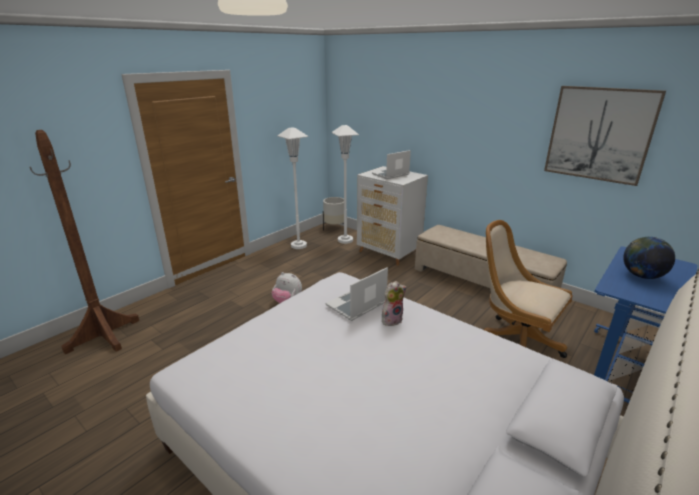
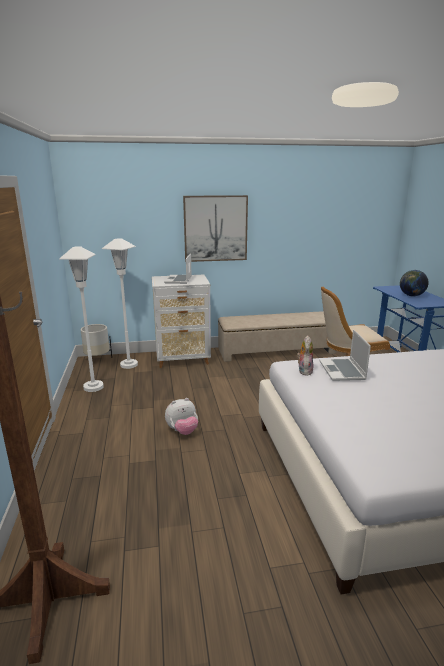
camera: 50 degrees left, 5 degrees down
plush toy [382,281,406,326] -> plush toy moved to [297,335,313,376]
picture [544,86,666,186] -> picture moved to [183,195,248,262]

